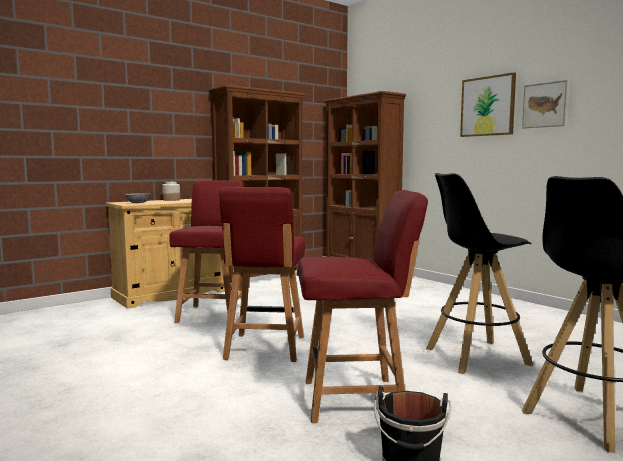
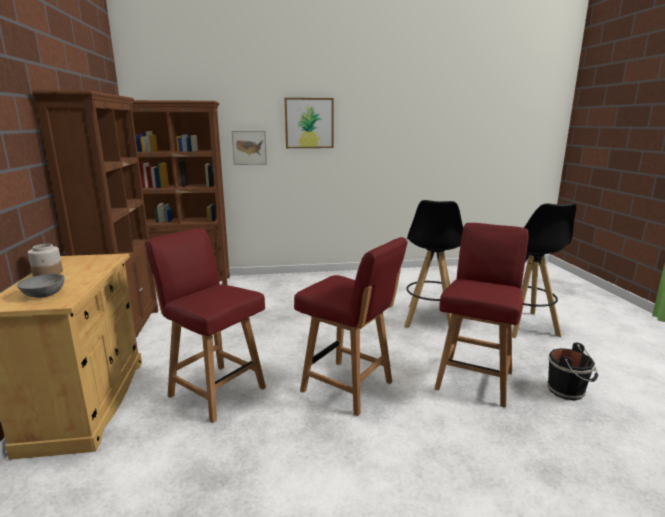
camera: 60 degrees left, 10 degrees up
picture [522,80,568,128] -> picture moved to [232,131,267,165]

